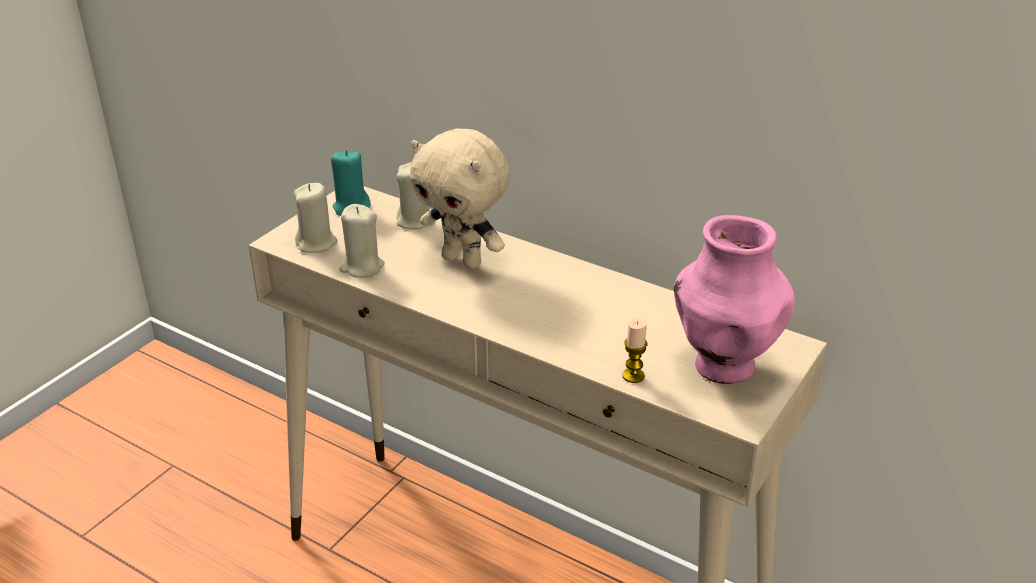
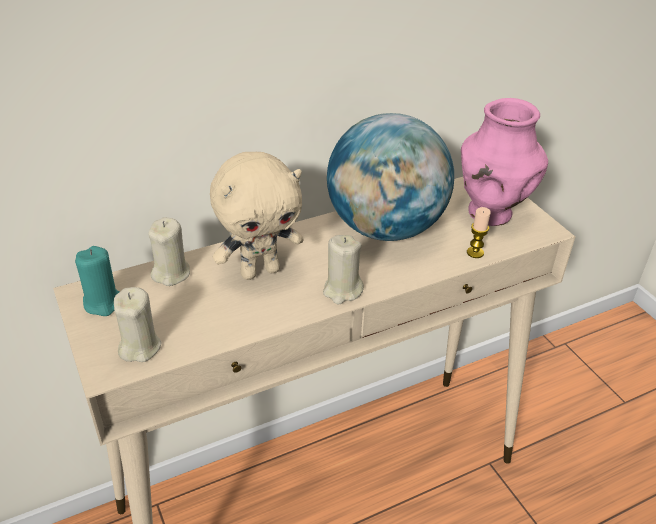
camera: 60 degrees left, 5 degrees up
beige candle [339,204,384,278] -> beige candle moved to [323,235,364,304]
none -> globe [327,113,454,241]

